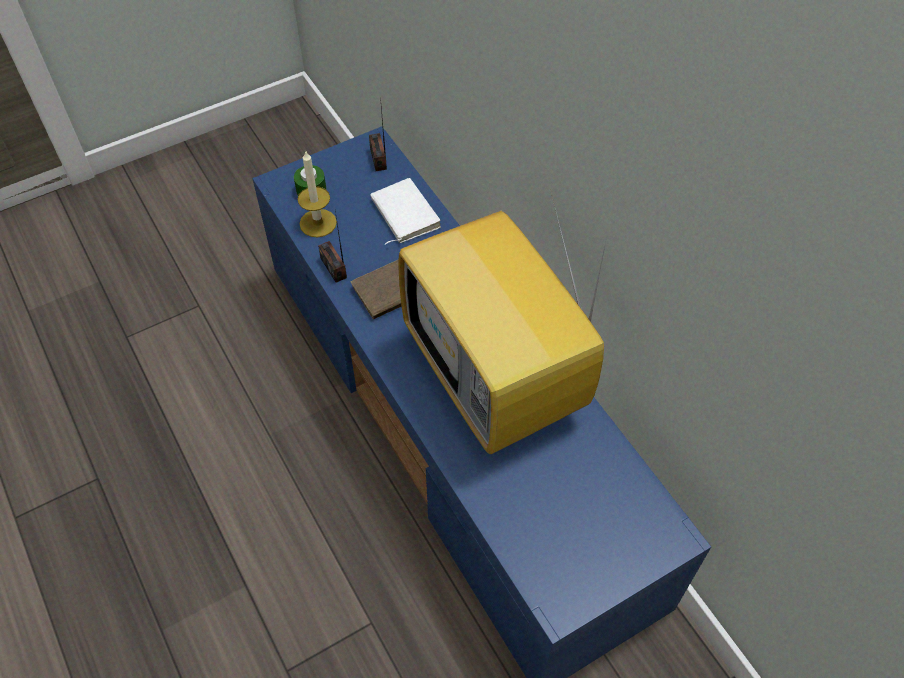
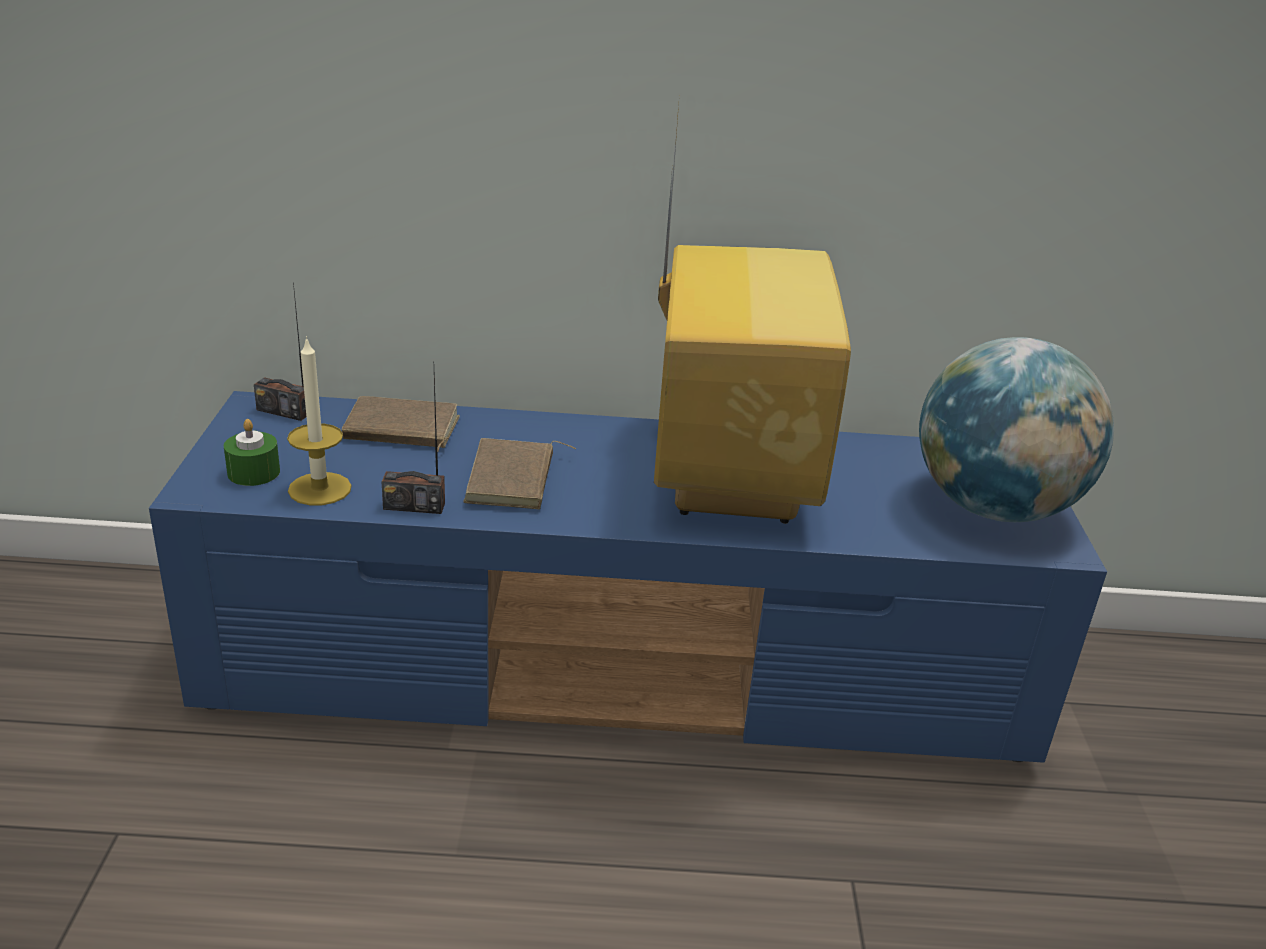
camera: 60 degrees left, 25 degrees down
white book [370,178,441,244] -> brown book [341,396,460,452]
television [398,185,607,454] -> television turned 90 degrees counterclockwise [654,105,851,524]
none -> globe [919,337,1114,522]

